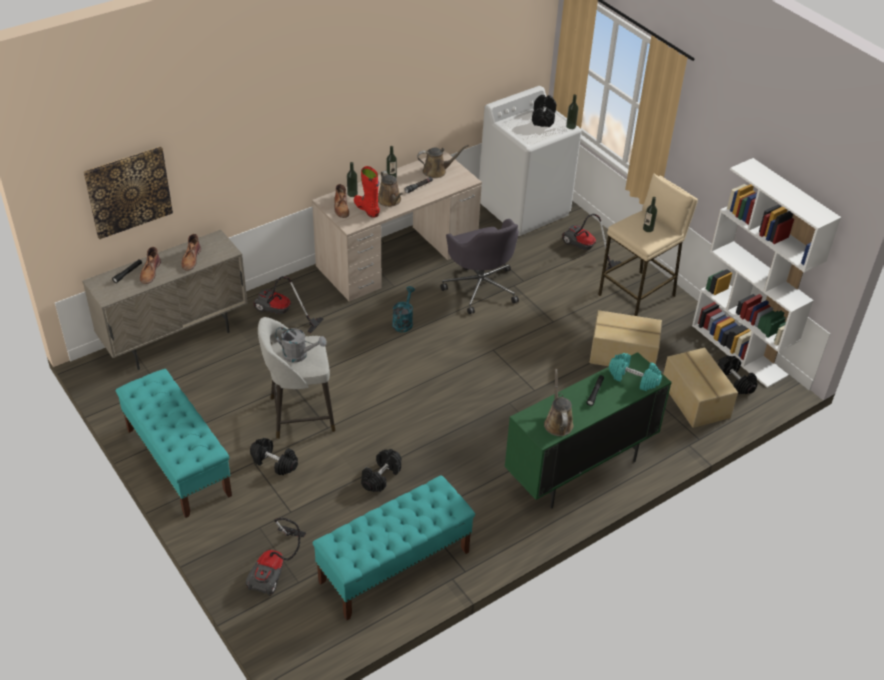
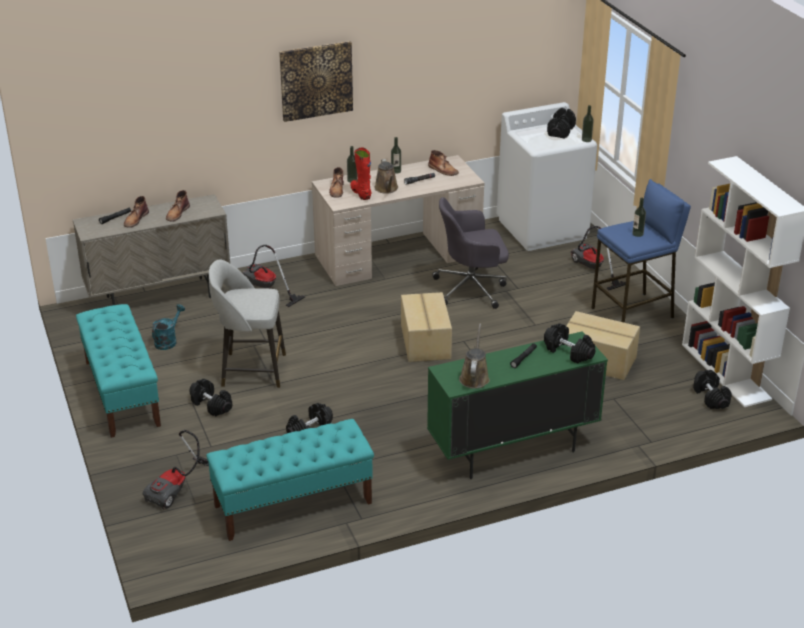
camera: 15 degrees right, 10 degrees down
picture [83,146,173,239] -> picture moved to [279,41,353,122]
grey watering can [275,327,327,363] -> none
turquoise watering can [392,286,415,332] -> turquoise watering can moved to [152,304,185,350]
brown watering can [417,145,469,178] -> brown boot [428,150,459,176]
grey office chair [441,219,519,314] -> grey office chair turned 90 degrees clockwise [432,197,509,309]
beige stool [598,174,698,316] -> blue stool [592,179,691,323]
turquoise dumbbell [609,353,662,391] -> black dumbbell [544,323,595,363]
cardboard box [663,348,738,428] -> cardboard box moved to [401,292,452,362]

